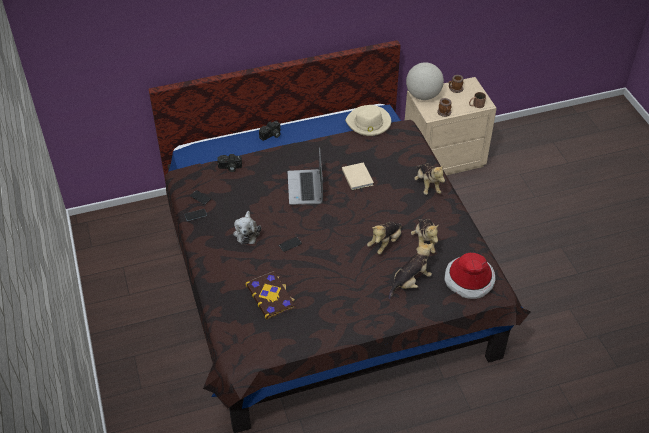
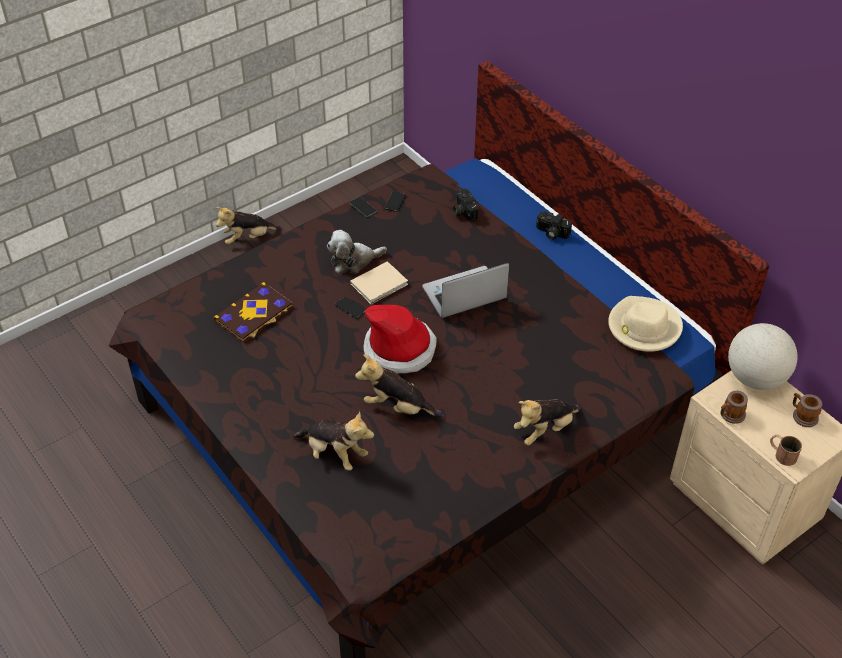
camera: 70 degrees right, 0 degrees up
beige book [342,162,374,190] -> beige book moved to [350,261,408,304]
plush toy [411,219,439,253] -> plush toy moved to [216,207,281,244]
hat [444,253,496,299] -> hat moved to [364,305,437,373]

